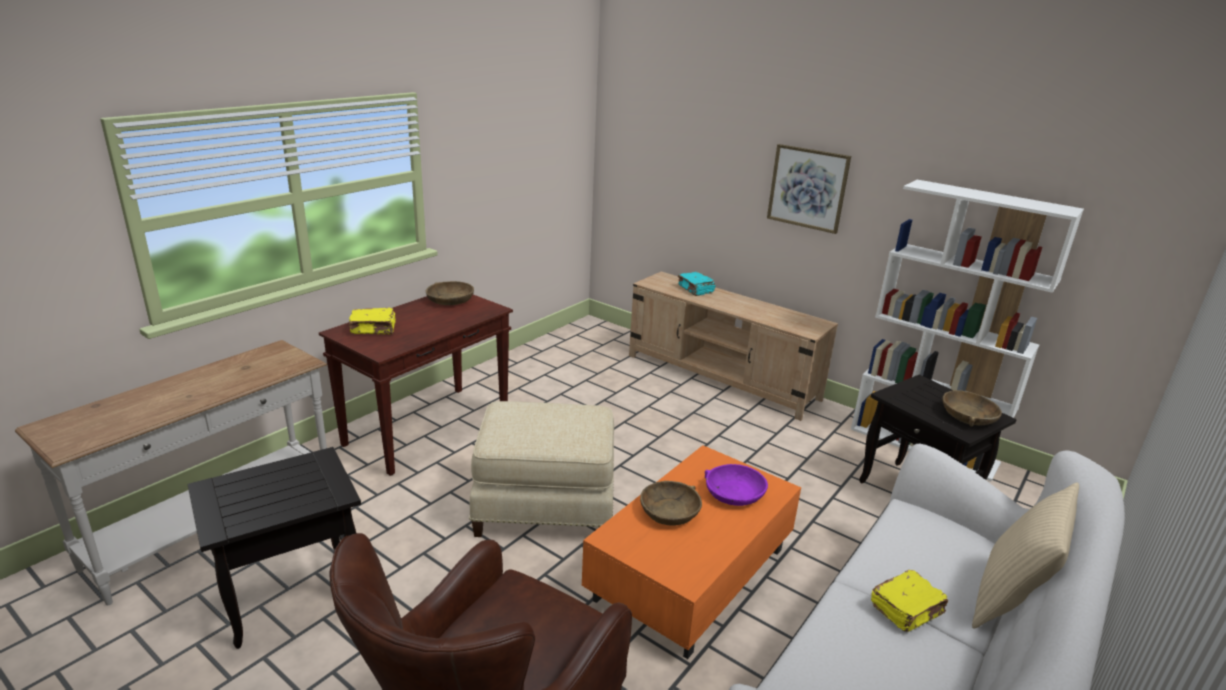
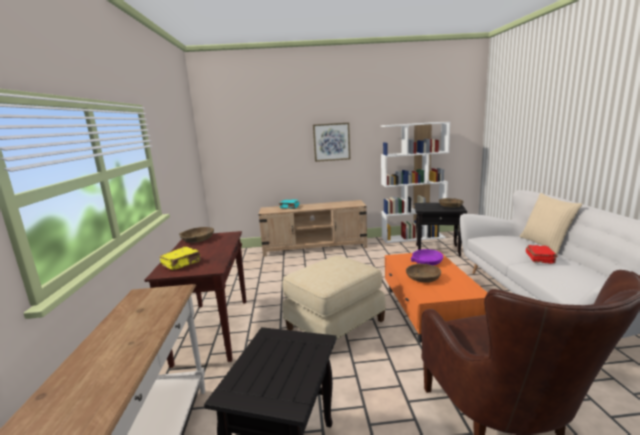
camera: 40 degrees left, 10 degrees down
yellow book [871,570,948,632] -> red book [526,245,558,264]

